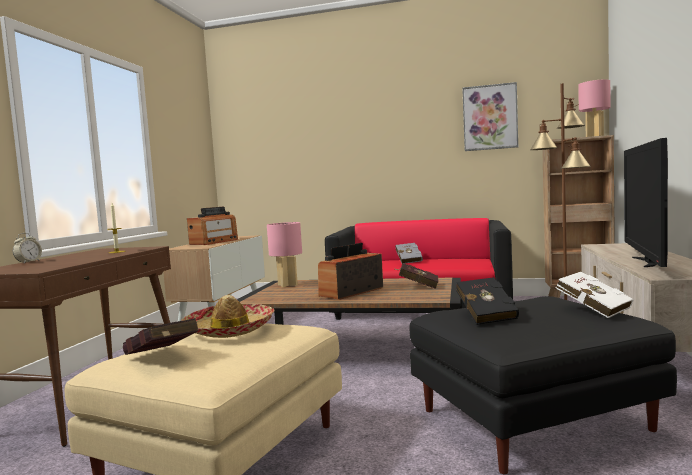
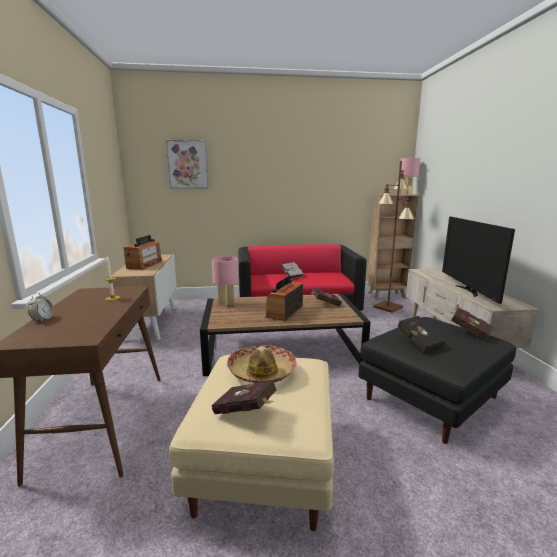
camera: 20 degrees left, 10 degrees up
picture [462,82,518,151] -> picture moved to [166,140,208,189]
white book [556,272,634,318] -> red book [448,308,492,341]

